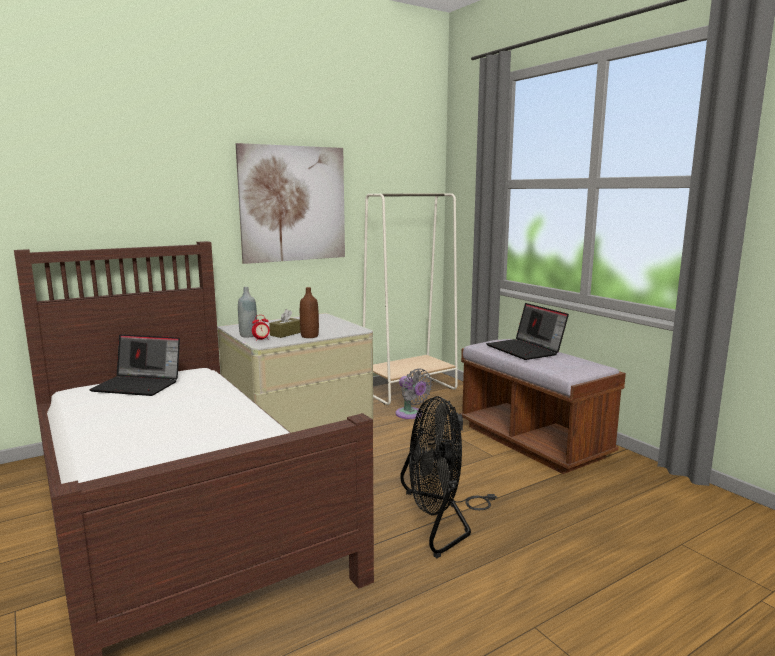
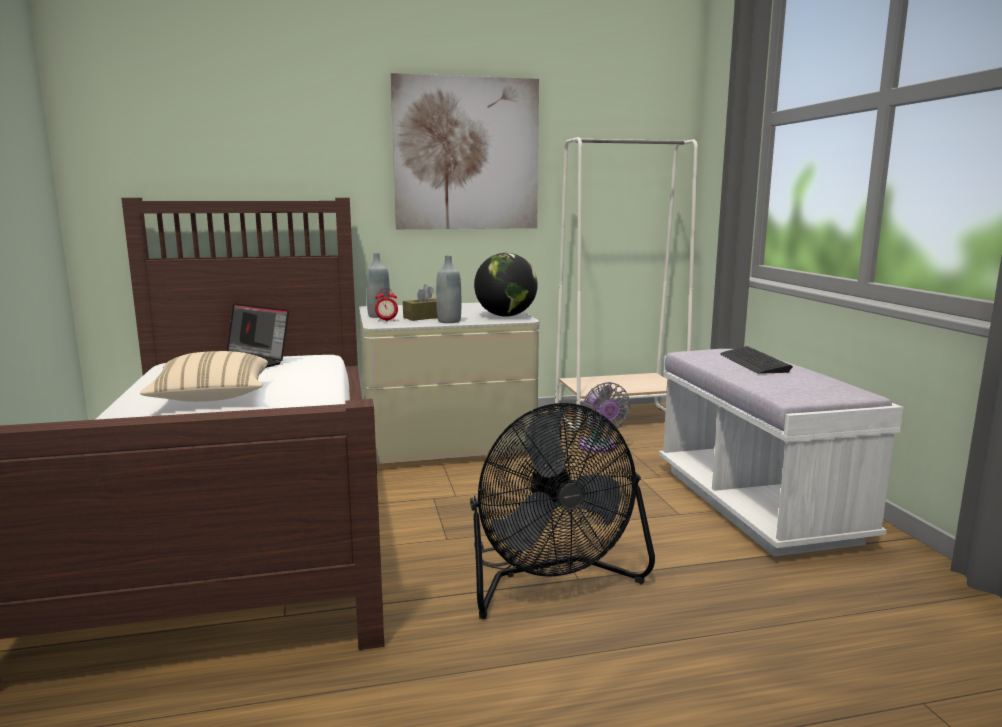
camera: 20 degrees right, 0 degrees up
brown bottle [300,287,319,338] -> grey bottle [436,255,461,323]
black fan [400,396,496,558] -> black fan turned 120 degrees counterclockwise [470,403,655,619]
brown bench [460,339,626,474] -> white bench [659,349,903,556]
laptop [486,303,569,360] -> keyboard [720,346,793,374]
none -> beige pillow [140,351,268,402]
none -> globe [474,253,538,317]

